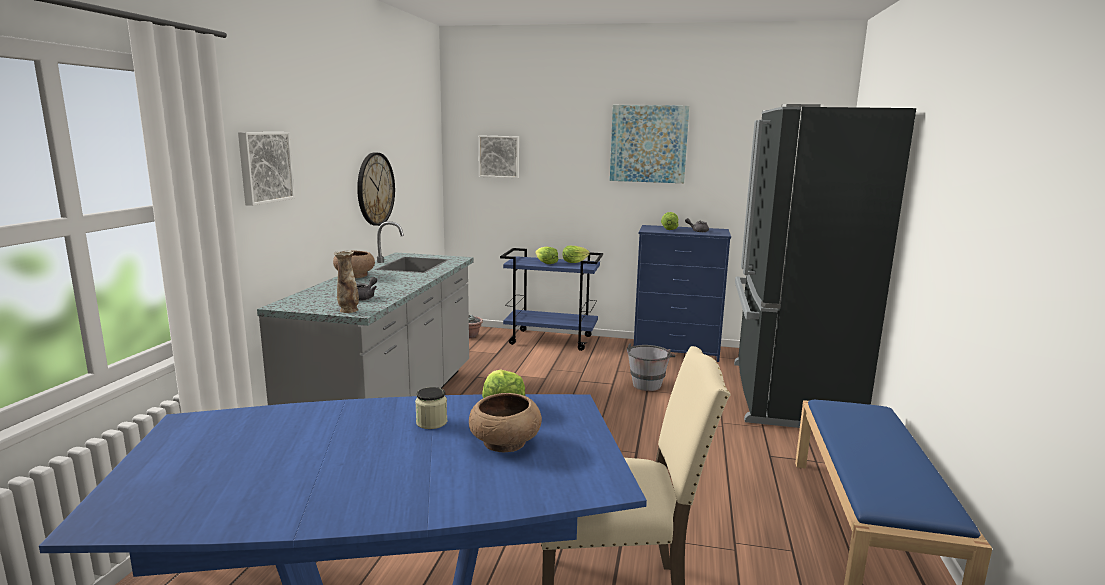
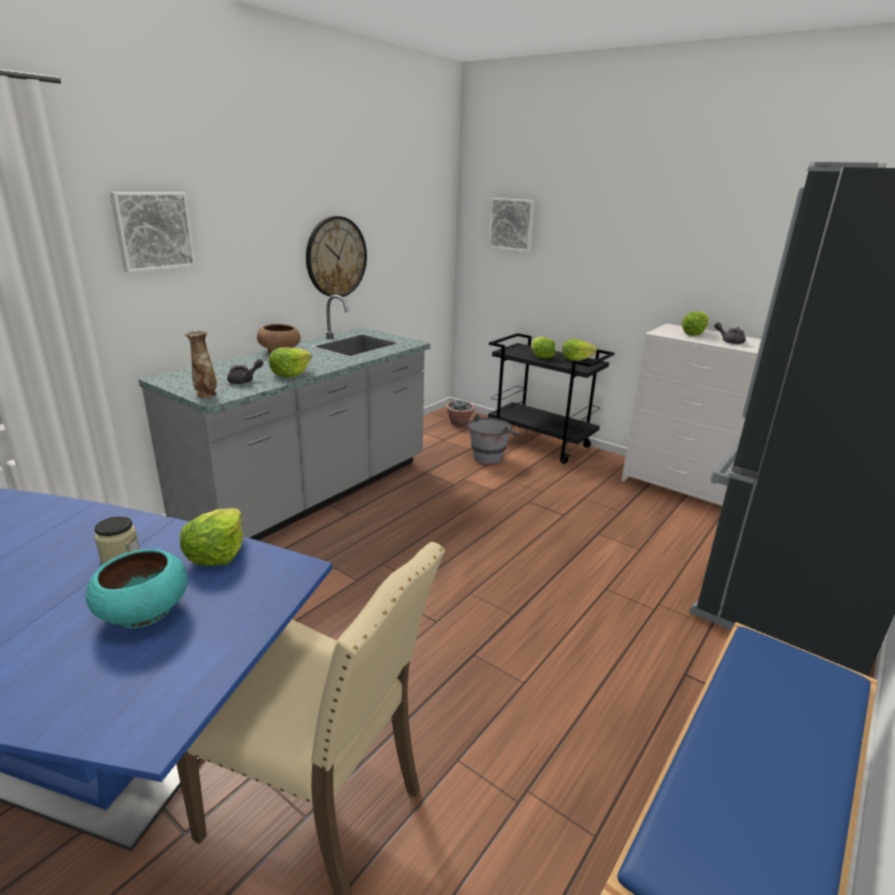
camera: 25 degrees right, 10 degrees up
brown bowl [469,393,542,452] -> turquoise bowl [86,549,188,629]
blue cart [500,248,603,351] -> black cart [488,333,615,464]
picture [610,105,689,183] -> none
grey bucket [627,343,676,391] -> grey bucket moved to [468,414,520,465]
blue dresser [634,225,731,362] -> white dresser [621,324,761,506]
none -> lettuce [269,347,312,377]

